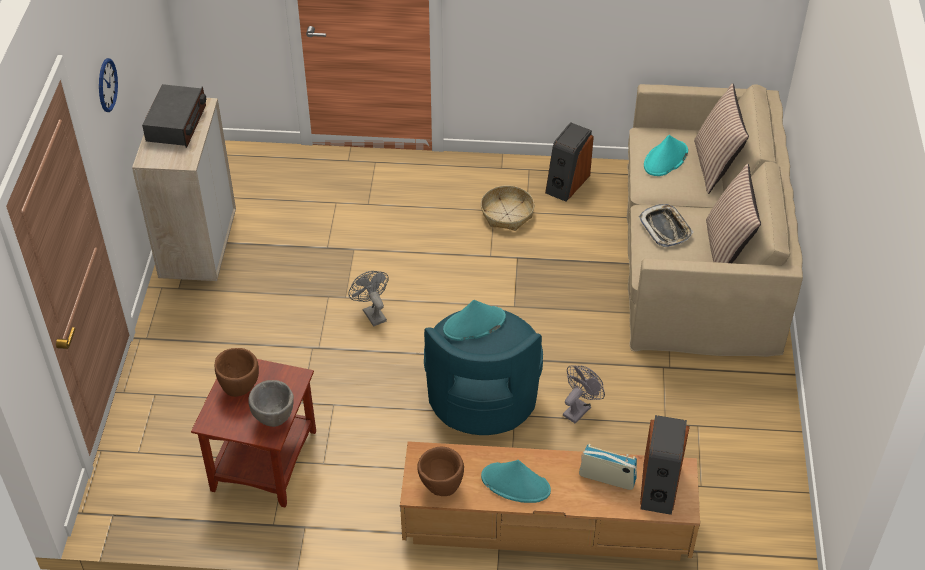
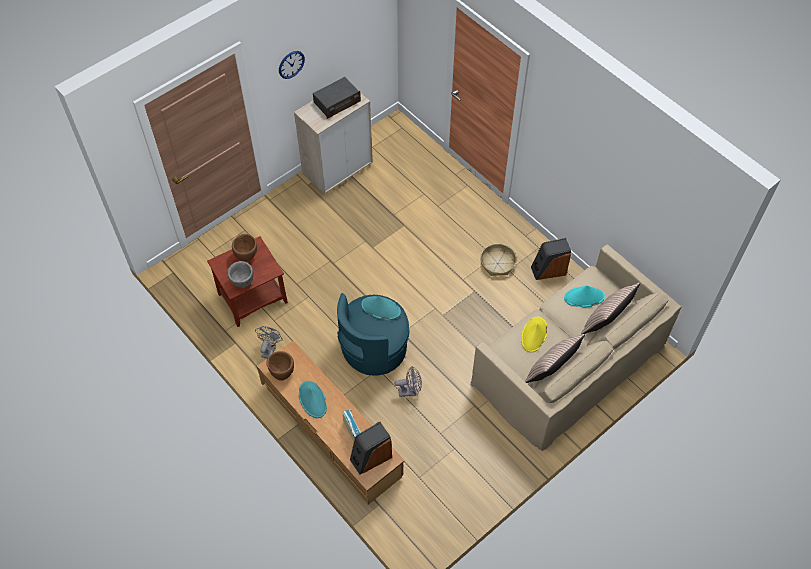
camera: 45 degrees right, 10 degrees up
grey fan [348,271,389,326] -> grey fan moved to [255,326,283,359]
tray [638,204,693,247] -> yellow hat [521,317,547,352]

